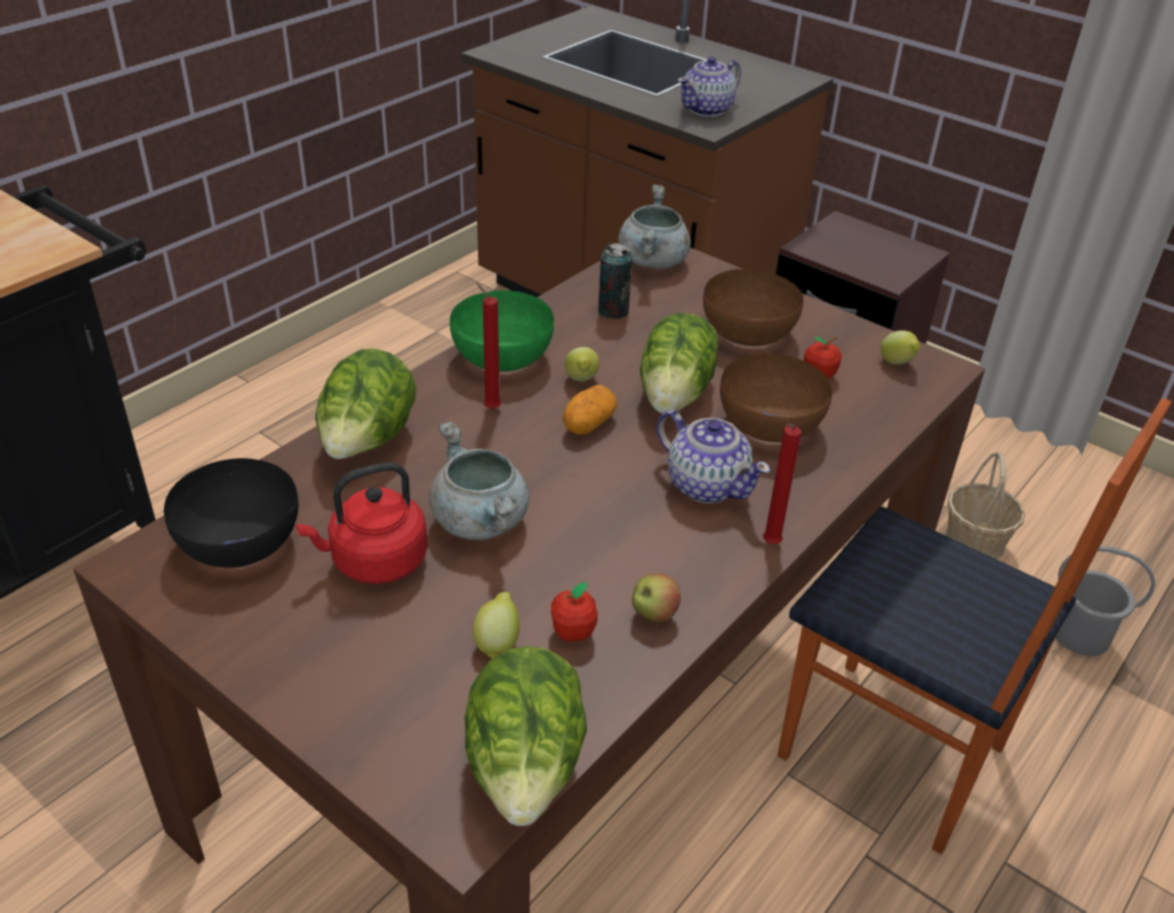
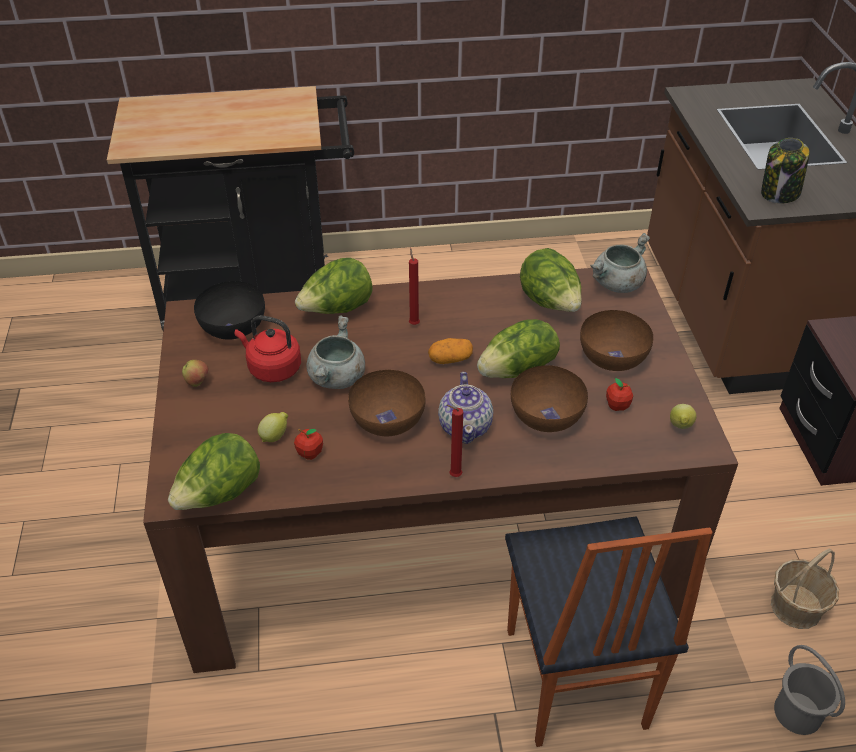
camera: 45 degrees right, 5 degrees up
green bowl [450,290,554,372] -> none
lemon [565,347,600,382] -> none
can [598,243,632,319] -> lettuce [520,248,582,312]
apple [632,573,681,622] -> apple moved to [182,360,209,387]
teapot [678,56,741,117] -> jar [761,138,810,204]
none -> brown bowl [348,370,426,436]

